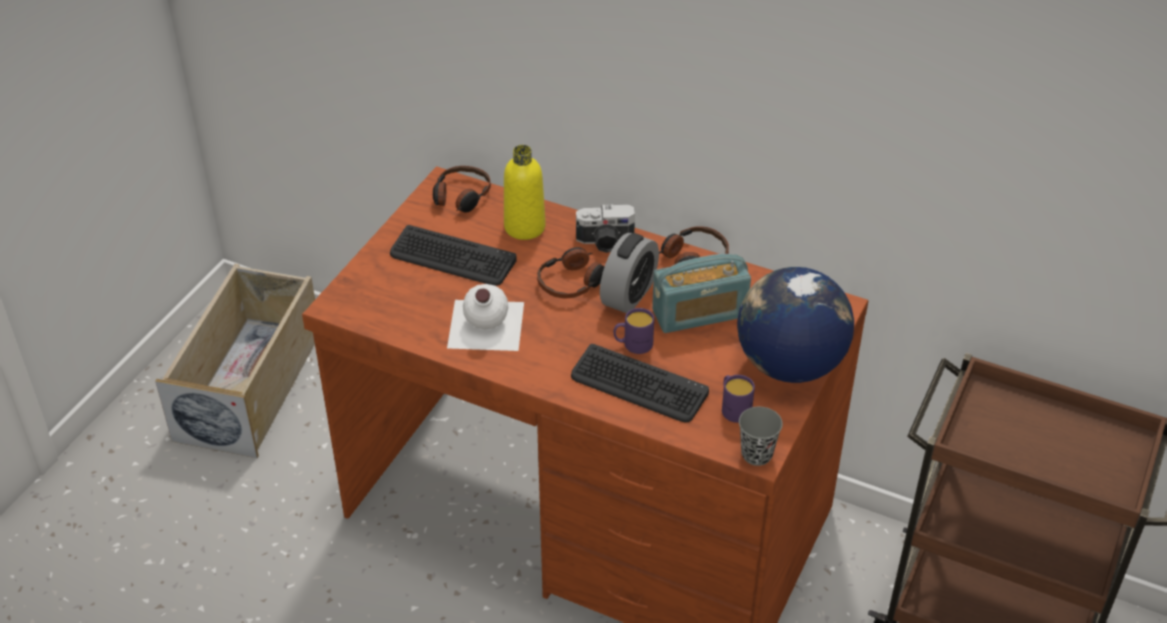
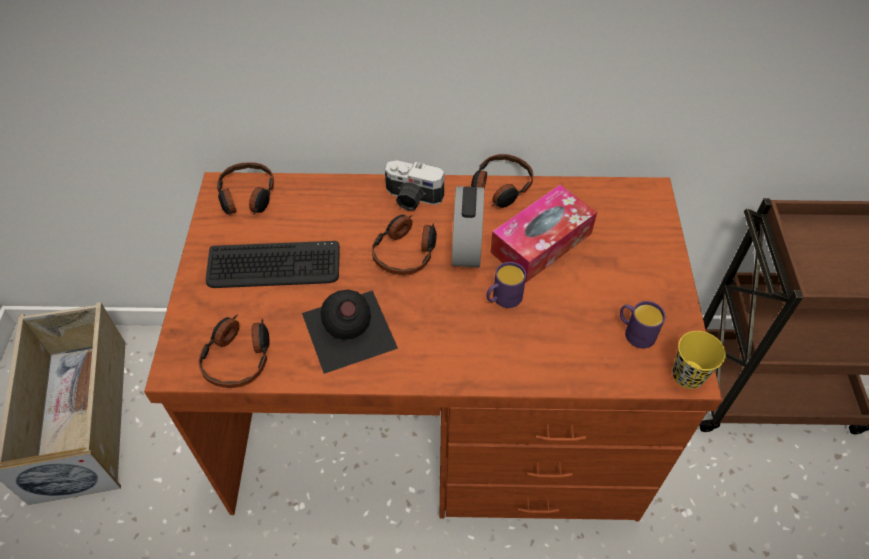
camera: 25 degrees left, 10 degrees up
white bottle [447,284,524,351] -> black bottle [302,290,398,374]
yellow bottle [504,145,546,240] -> none
keyboard [571,344,709,422] -> none
camera [576,204,635,253] -> camera turned 45 degrees clockwise [385,160,444,211]
radio [652,254,751,333] -> tissue box [490,185,597,283]
globe [737,267,854,383] -> none
grey cup [739,407,783,466] -> yellow cup [673,331,726,389]
none -> headphones [198,315,270,388]

